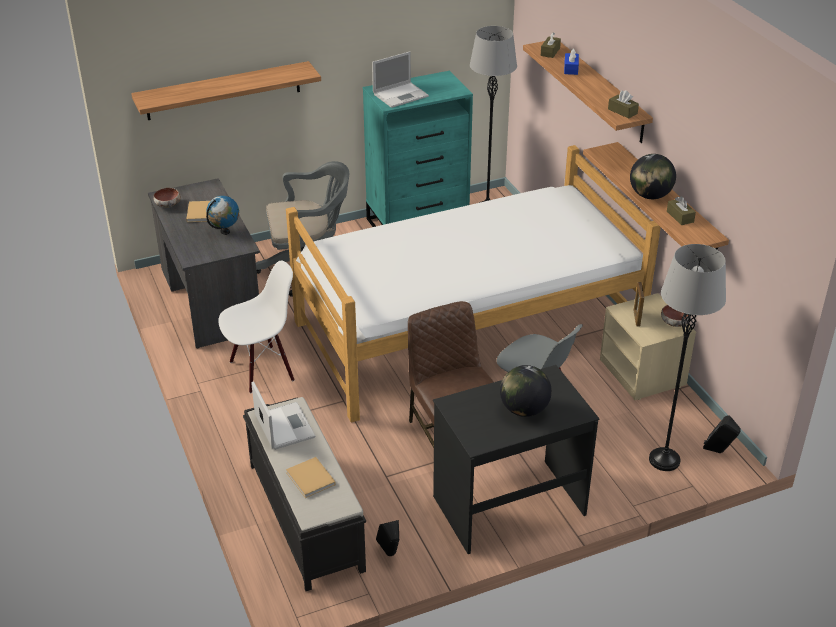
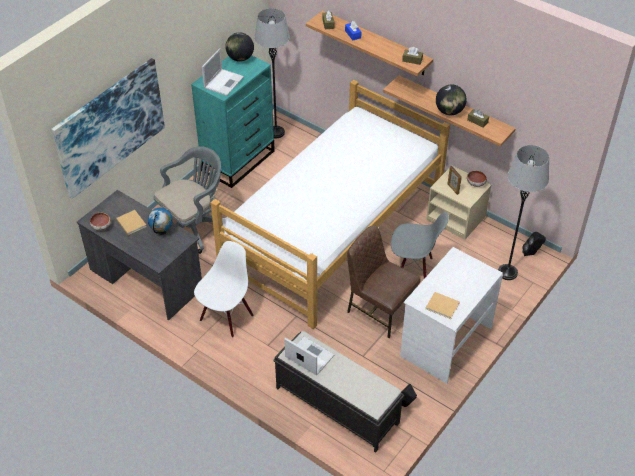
camera: 30 degrees left, 10 degrees up
shelf [131,61,321,120] -> picture [51,58,165,199]
beige book [286,457,336,498] -> beige book moved to [426,292,460,319]
black desk [433,365,600,554] -> white desk [400,247,503,384]
globe [500,365,552,417] -> globe moved to [225,32,254,62]

